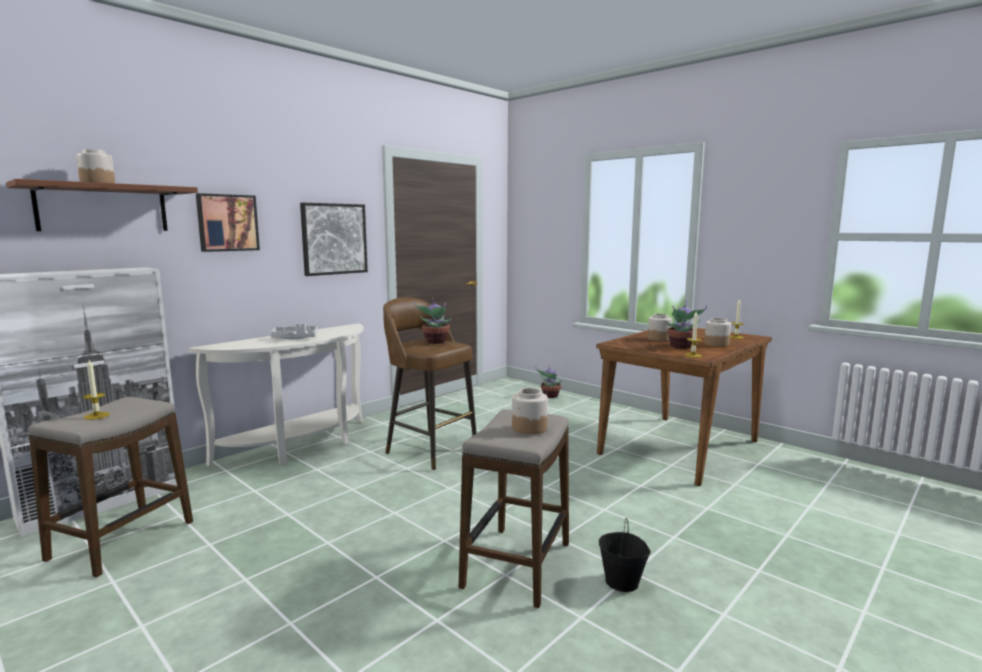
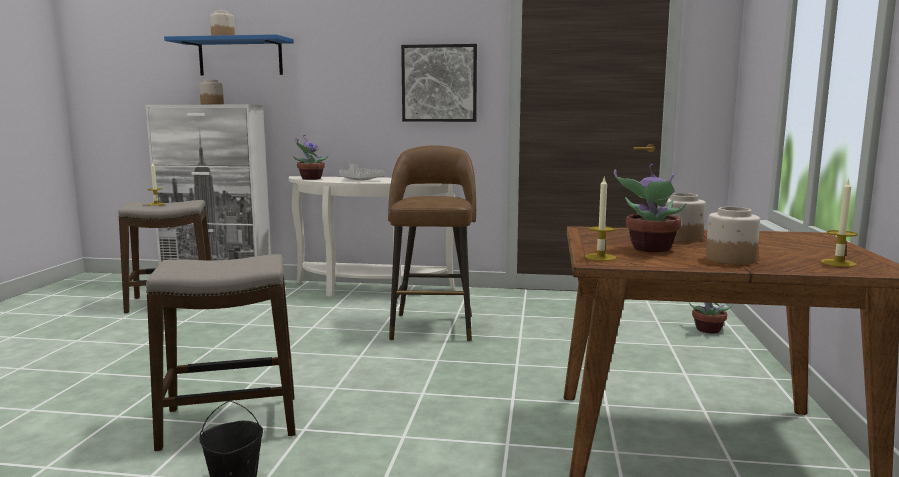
camera: 55 degrees right, 0 degrees up
brown shelf [6,179,198,231] -> blue shelf [164,34,294,75]
picture [196,193,260,252] -> none
potted plant [414,298,452,344] -> potted plant moved to [292,135,329,180]
jar [512,388,548,434] -> jar moved to [199,79,224,105]

